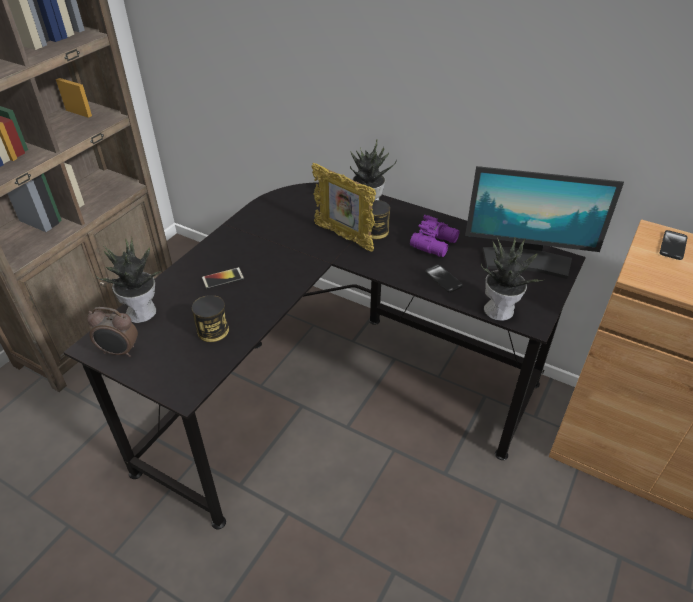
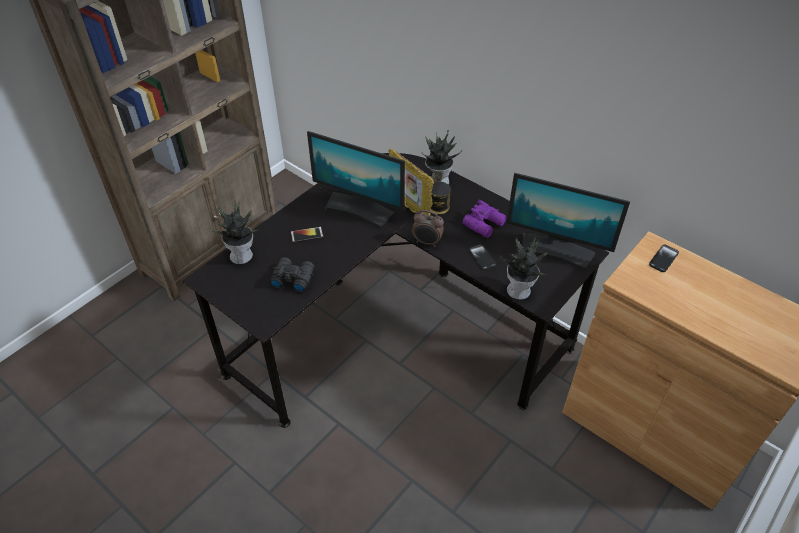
camera: 10 degrees right, 5 degrees up
alarm clock [87,307,138,357] -> alarm clock moved to [412,210,444,247]
can [192,295,229,342] -> black binoculars [270,257,314,293]
none -> monitor [307,131,405,228]

